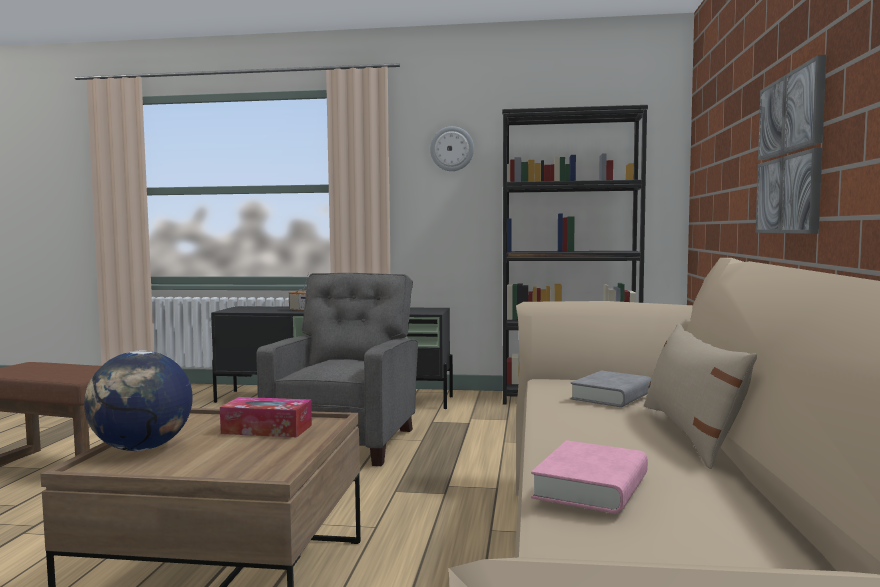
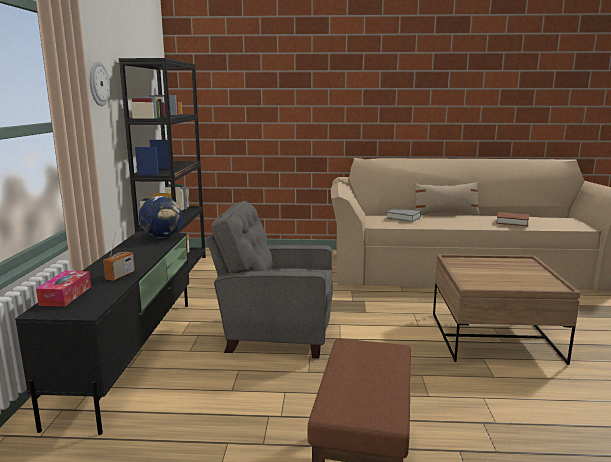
camera: 95 degrees left, 10 degrees up
globe [84,350,193,451] -> globe moved to [139,196,182,238]
tissue box [220,397,312,437] -> tissue box moved to [36,271,91,307]
pink book [531,440,648,514] -> brown book [496,212,529,226]
picture [755,55,826,234] -> none

